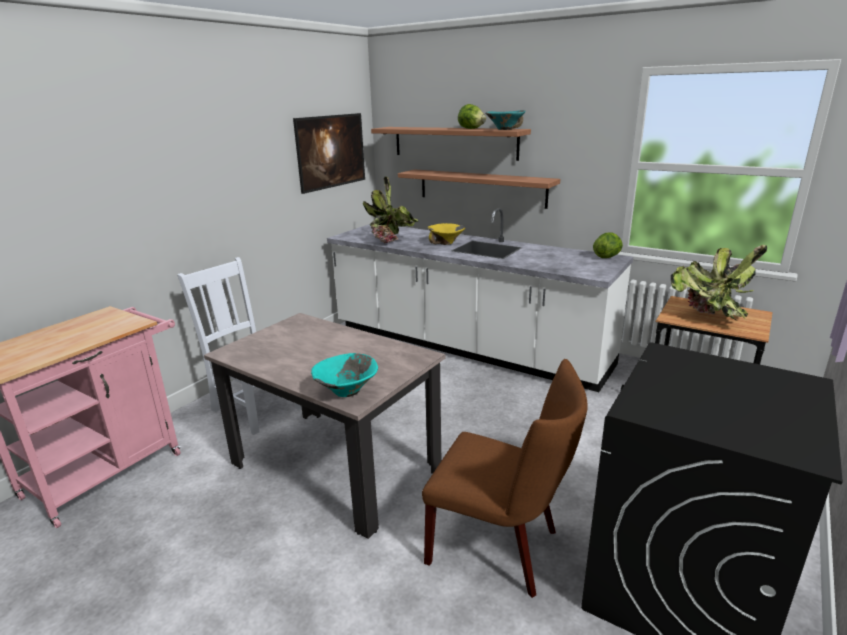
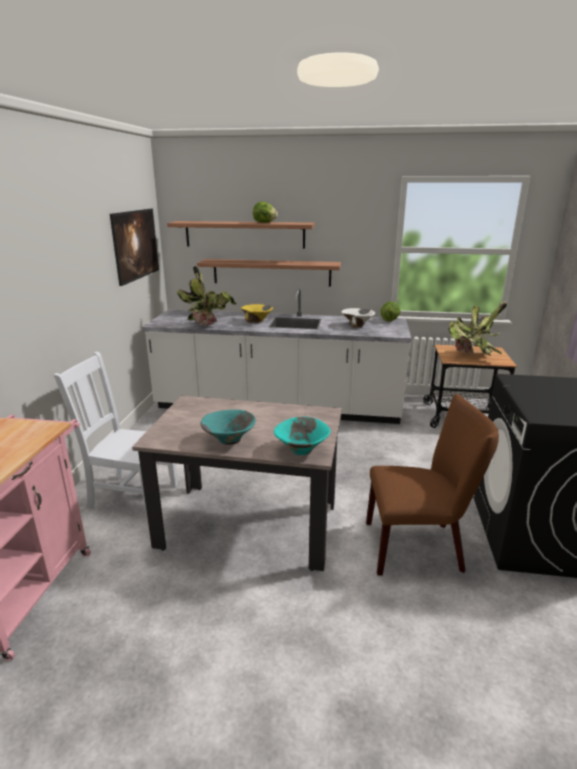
camera: 25 degrees left, 0 degrees up
turquoise bowl [485,110,526,130] -> turquoise bowl moved to [200,410,256,445]
none -> white bowl [341,308,375,328]

